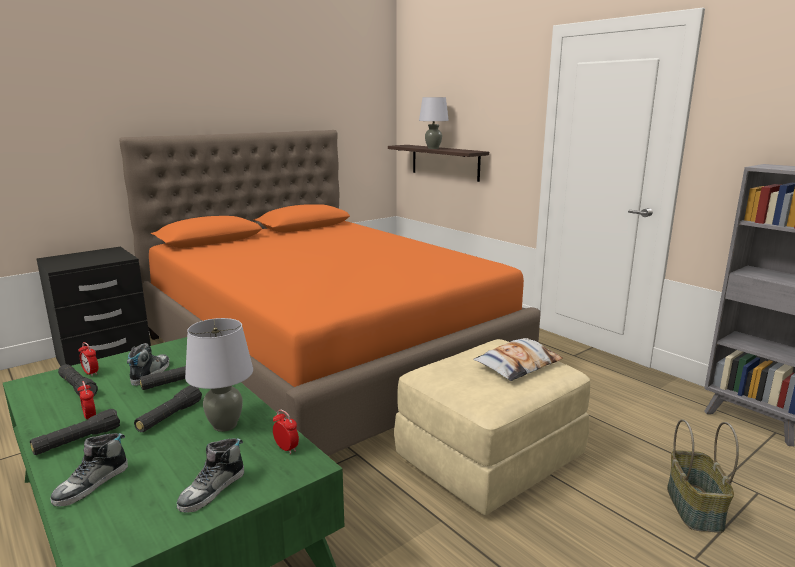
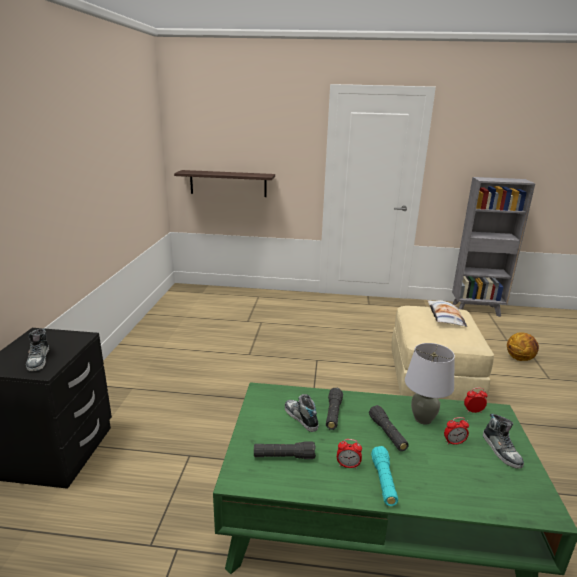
camera: 45 degrees left, 5 degrees up
black flashlight [30,409,120,455] -> turquoise flashlight [371,446,398,506]
shoe [50,433,128,507] -> shoe moved to [26,329,49,371]
alarm clock [78,342,98,376] -> alarm clock moved to [444,417,469,445]
orange bed [119,130,541,456] -> none
grey table lamp [419,97,449,149] -> none
basket [667,419,739,533] -> basketball [507,332,539,361]

